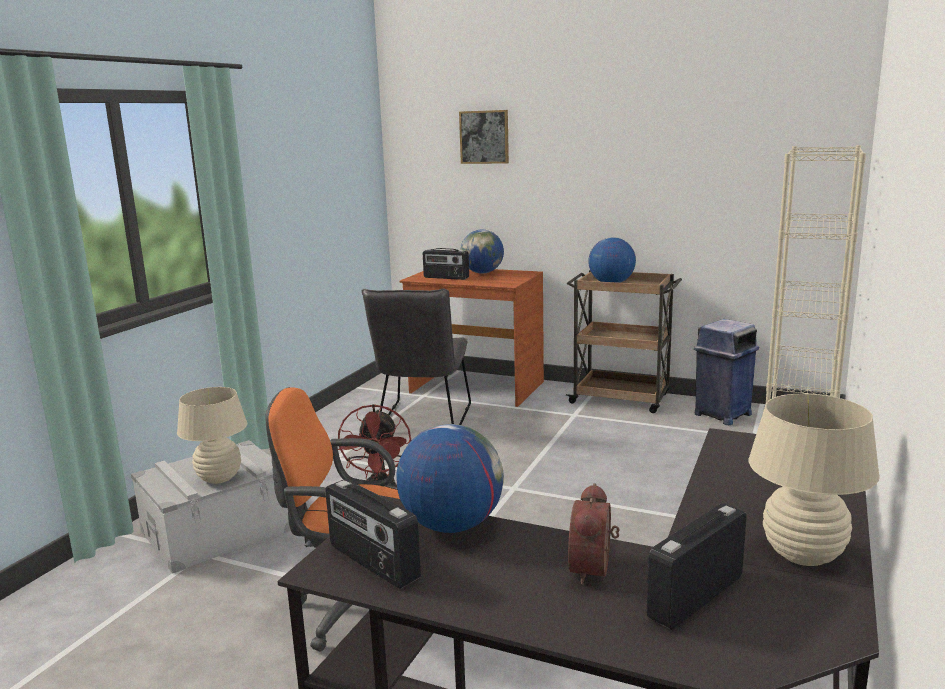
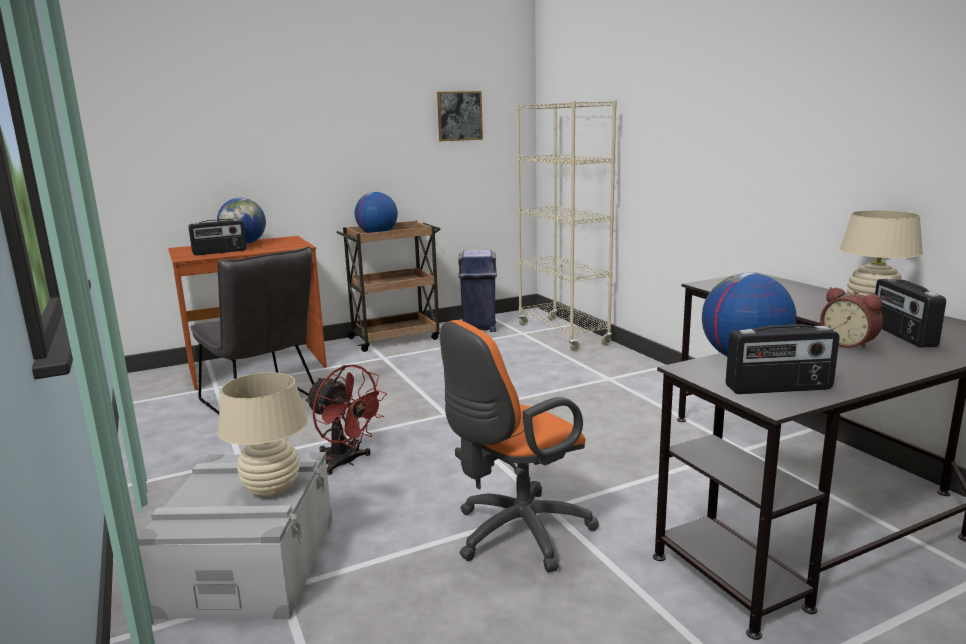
camera: 50 degrees left, 0 degrees up
picture [459,110,509,164] -> picture moved to [437,91,483,141]

